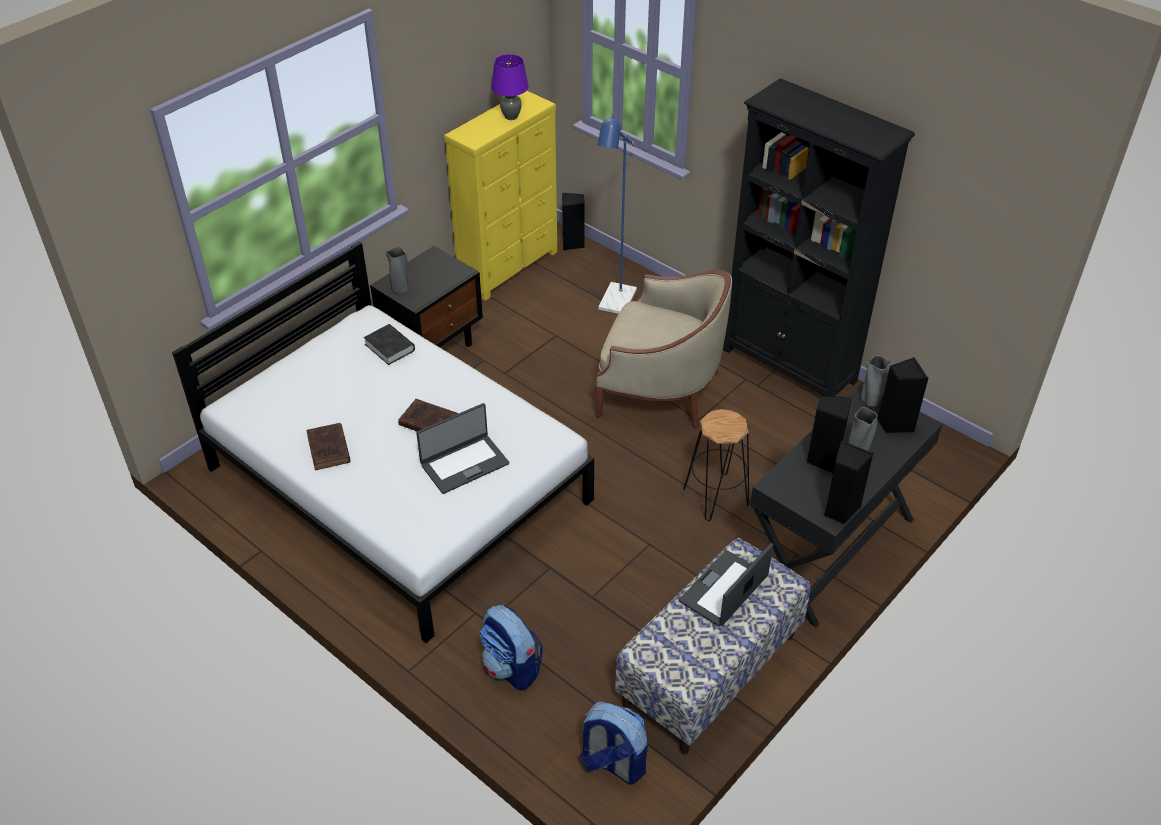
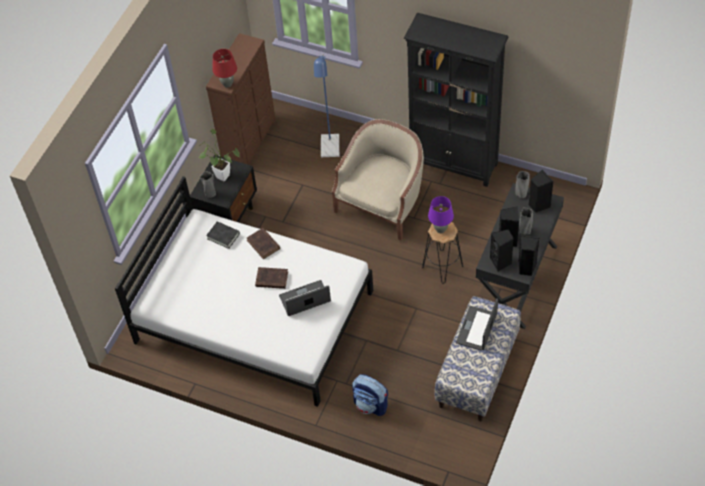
camera: 15 degrees left, 10 degrees up
brown book [306,423,351,470] -> brown book moved to [247,228,280,259]
laptop [416,403,509,494] -> laptop turned 150 degrees counterclockwise [279,280,331,316]
yellow dresser [444,91,557,301] -> brown dresser [206,33,276,165]
purple table lamp [491,54,528,120] -> purple table lamp moved to [428,196,454,233]
black speaker [562,193,585,251] -> black speaker moved to [490,229,514,272]
backpack [580,702,648,785] -> none
beige armchair [595,270,732,428] -> beige armchair turned 60 degrees counterclockwise [332,119,424,241]
none -> potted plant [199,129,240,181]
none -> red table lamp [212,49,237,88]

